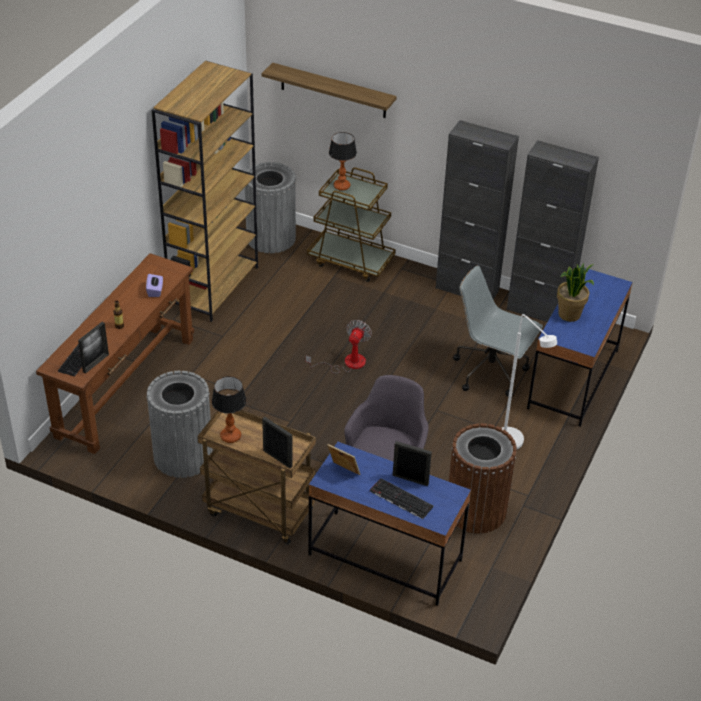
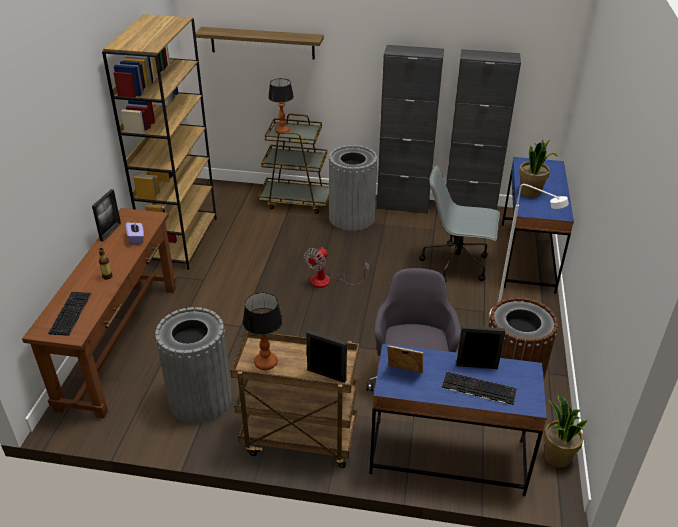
camera: 15 degrees left, 5 degrees down
picture frame [78,322,109,374] -> picture frame moved to [92,189,121,242]
grey trash can [245,162,296,253] -> grey trash can moved to [329,145,378,231]
fan [306,320,372,374] -> fan turned 150 degrees counterclockwise [304,247,369,288]
none -> potted plant [544,395,588,468]

